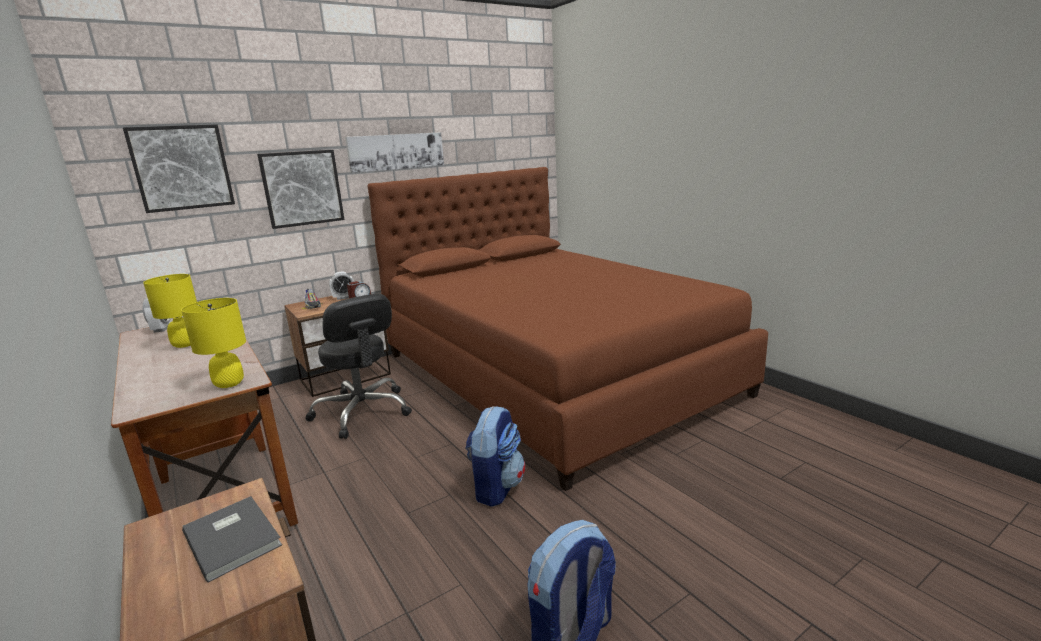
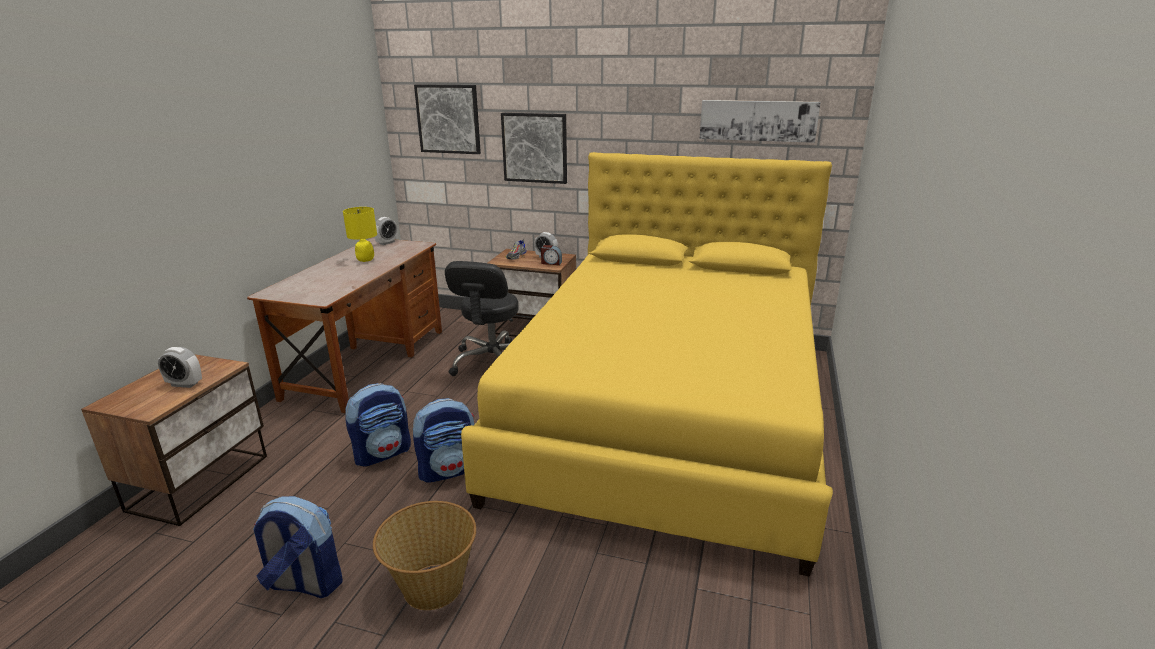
camera: 50 degrees right, 5 degrees up
yellow table lamp [181,298,246,388] -> none
grey book [182,496,282,583] -> alarm clock [158,347,202,388]
picture [345,132,444,173] -> picture moved to [700,100,821,143]
brown bed [367,167,768,491] -> yellow bed [461,152,833,576]
none -> backpack [345,383,411,467]
none -> basket [373,501,476,610]

